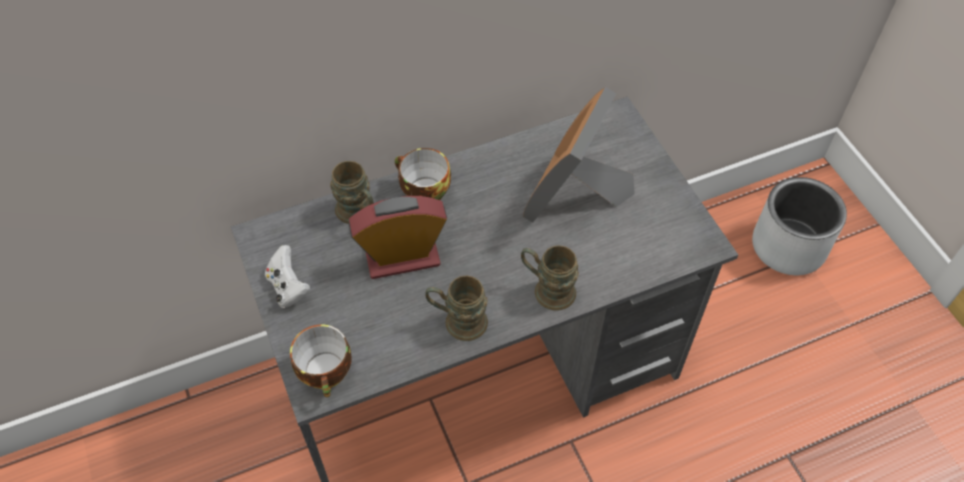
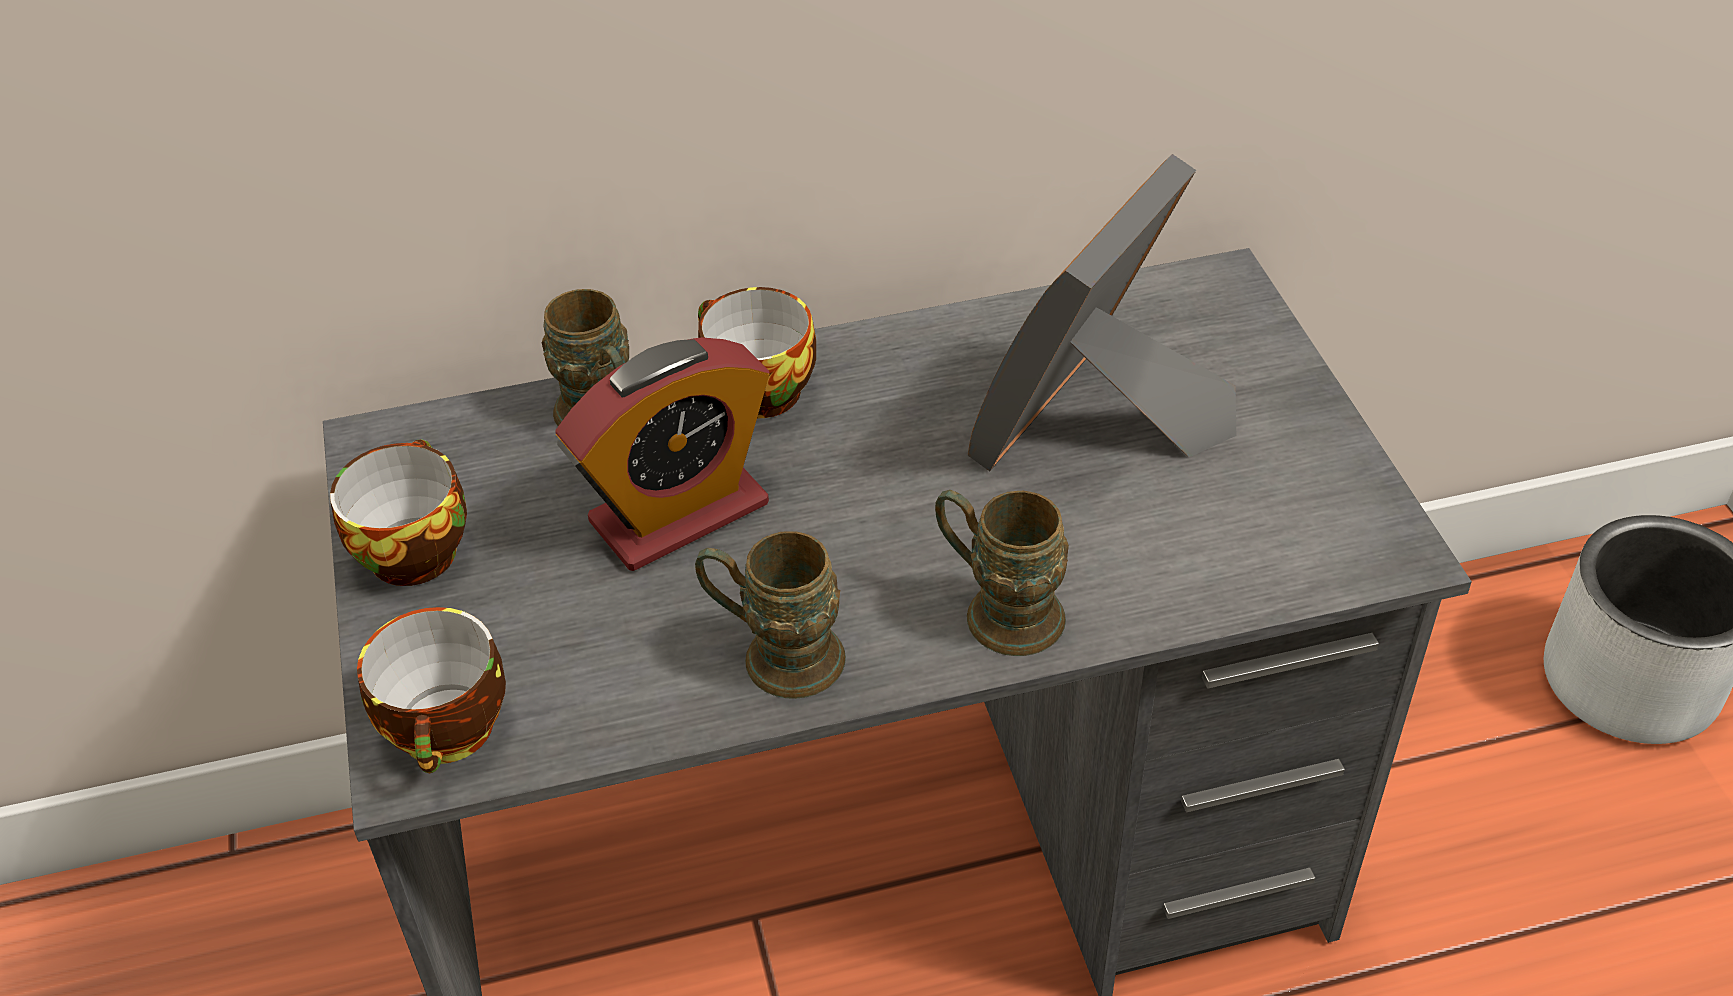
camera: 10 degrees right, 10 degrees down
white game controller [265,245,310,308] -> cup [330,439,467,586]
alarm clock [349,196,447,279] -> alarm clock turned 150 degrees clockwise [555,337,769,571]

